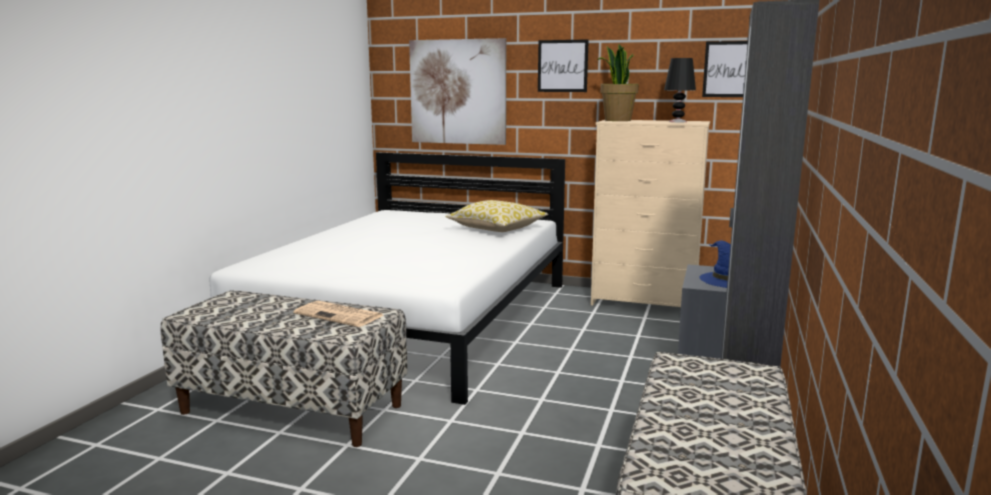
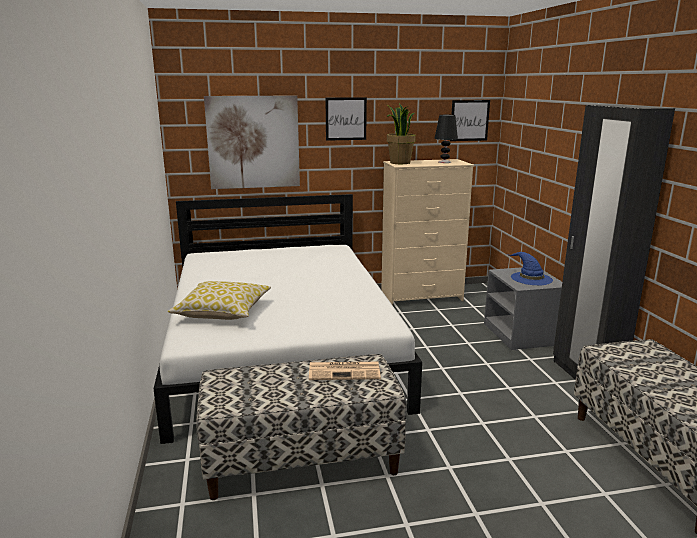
camera: 30 degrees left, 5 degrees up
pillow [445,200,548,232] -> pillow moved to [168,281,271,320]

